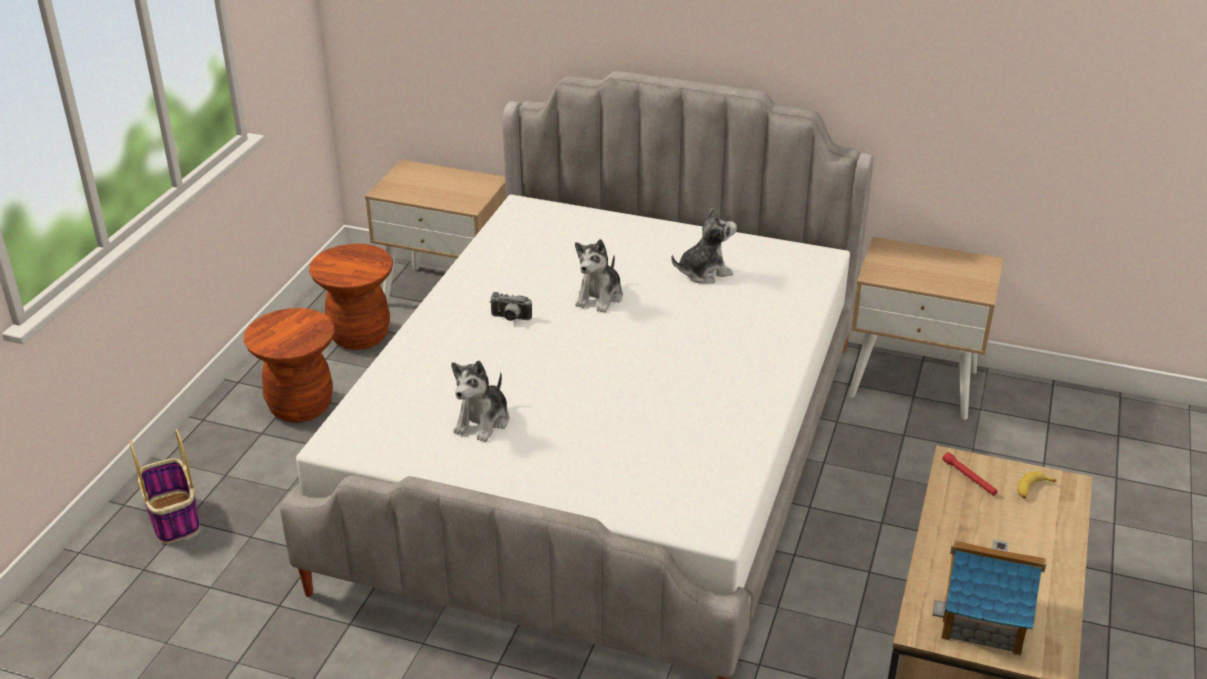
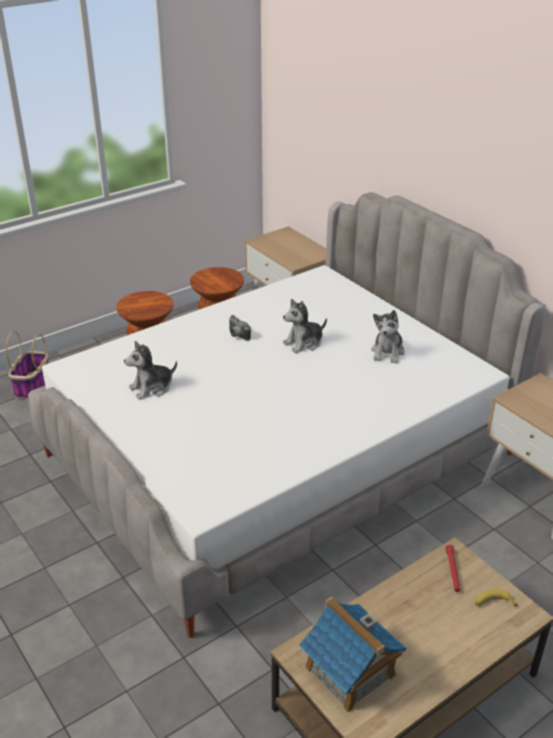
camera: 35 degrees right, 0 degrees up
plush toy [671,208,737,284] -> plush toy turned 90 degrees clockwise [371,310,405,364]

